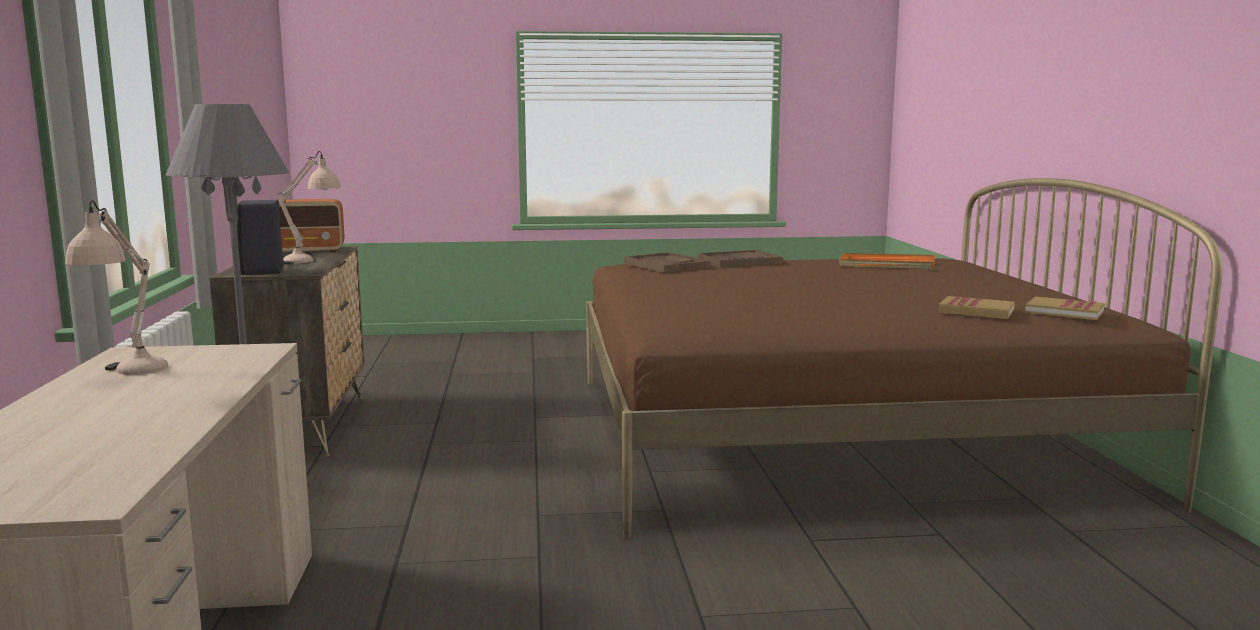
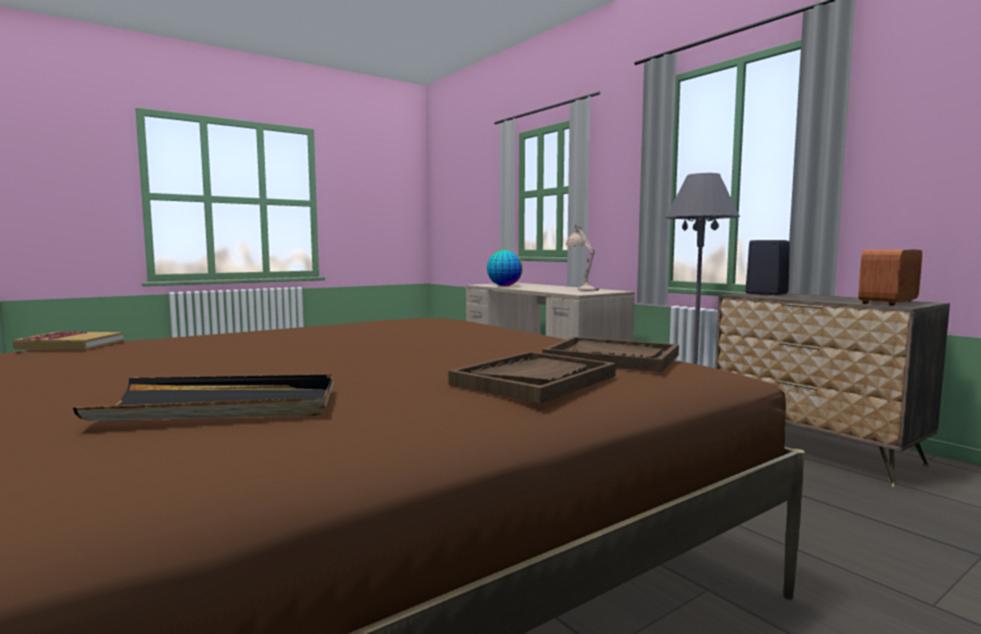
camera: 150 degrees right, 5 degrees down
beige table lamp [277,151,341,264] -> none
orange tray [839,253,935,269] -> black tray [73,374,333,421]
book [938,296,1015,319] -> none
none -> globe [487,250,523,286]

